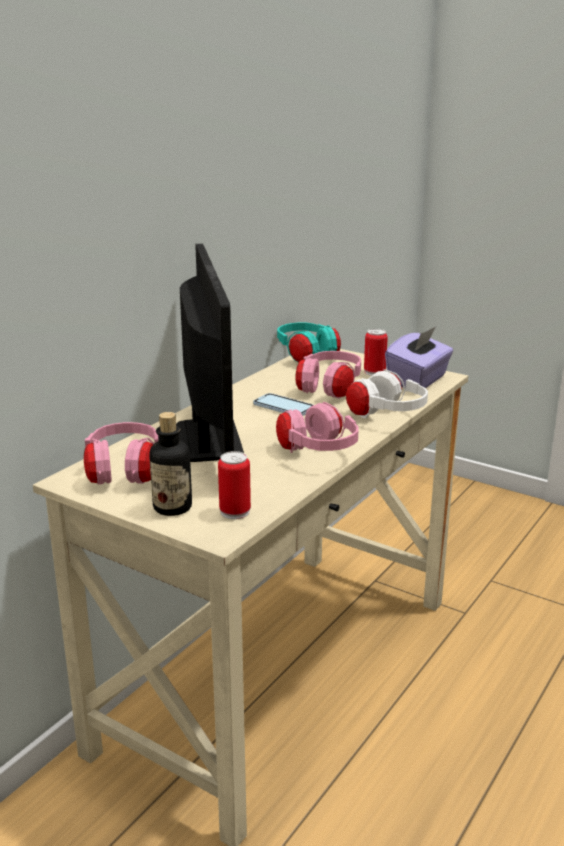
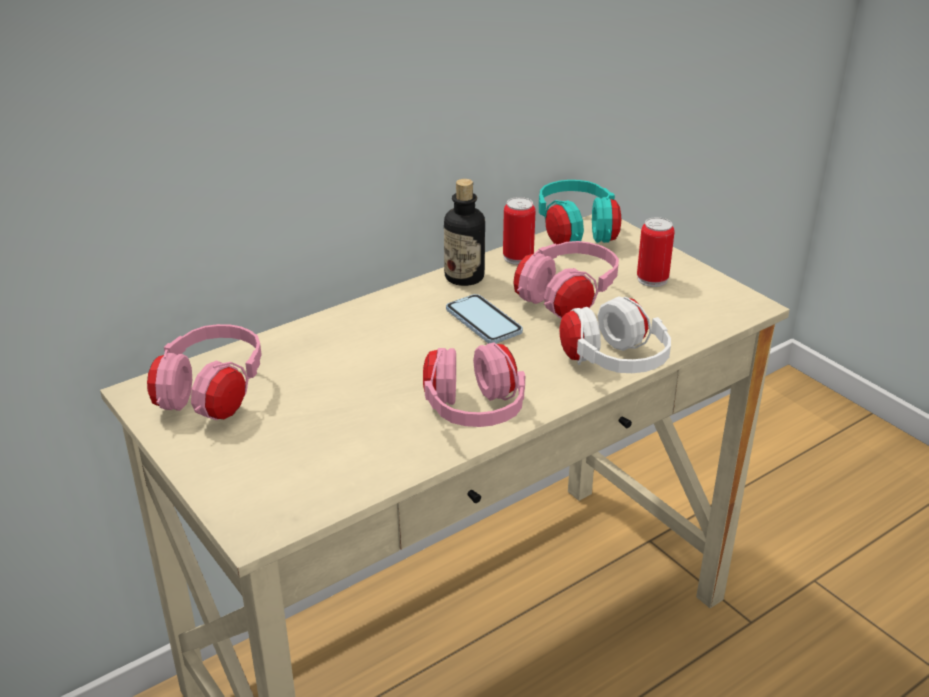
camera: 20 degrees right, 10 degrees up
bottle [149,412,192,516] -> bottle moved to [444,179,485,286]
monitor [176,244,244,462] -> none
can [218,451,251,519] -> can moved to [503,197,536,265]
purple tissue box [385,327,453,388] -> none

